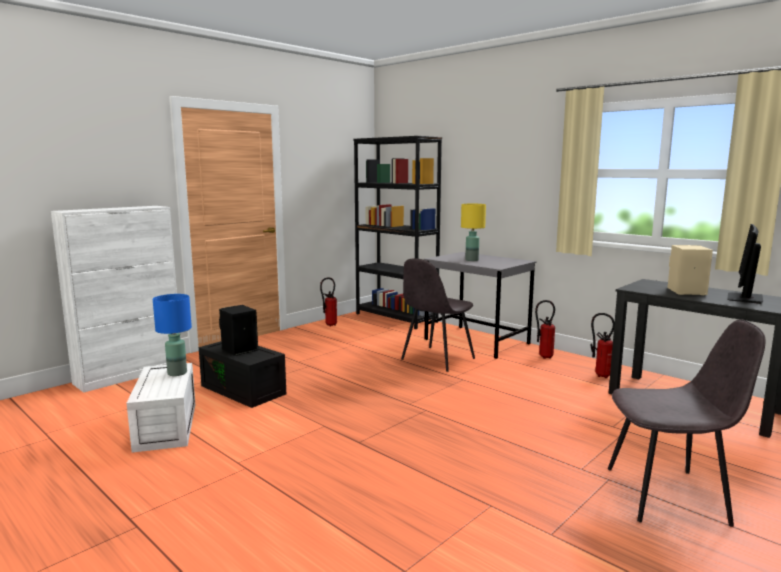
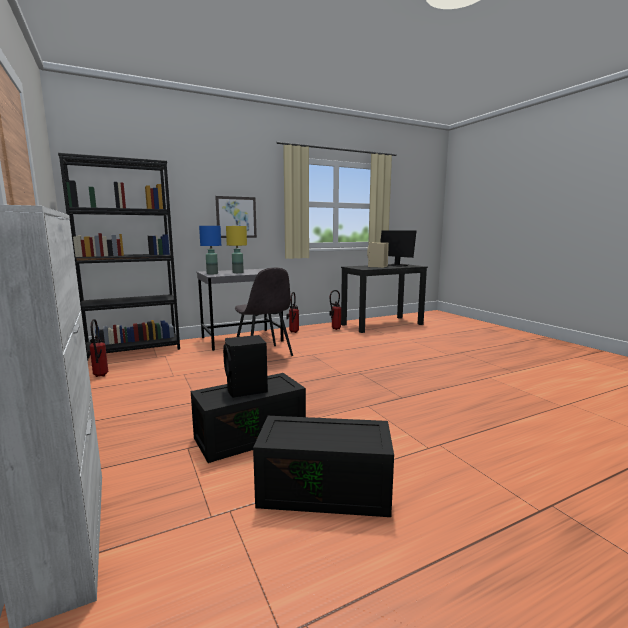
camera: 70 degrees left, 0 degrees up
white storage box [127,363,195,453] -> black storage box [253,416,394,517]
blue table lamp [153,294,192,376] -> blue table lamp moved to [199,226,221,274]
grey chair [608,320,765,527] -> none
none -> picture [215,196,257,238]

